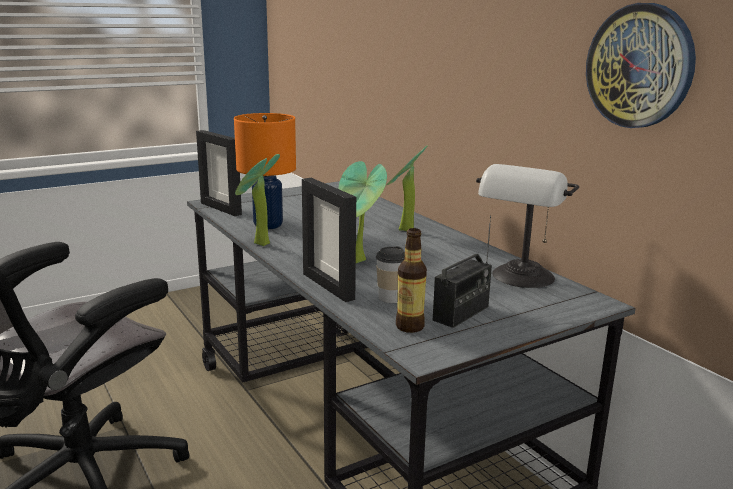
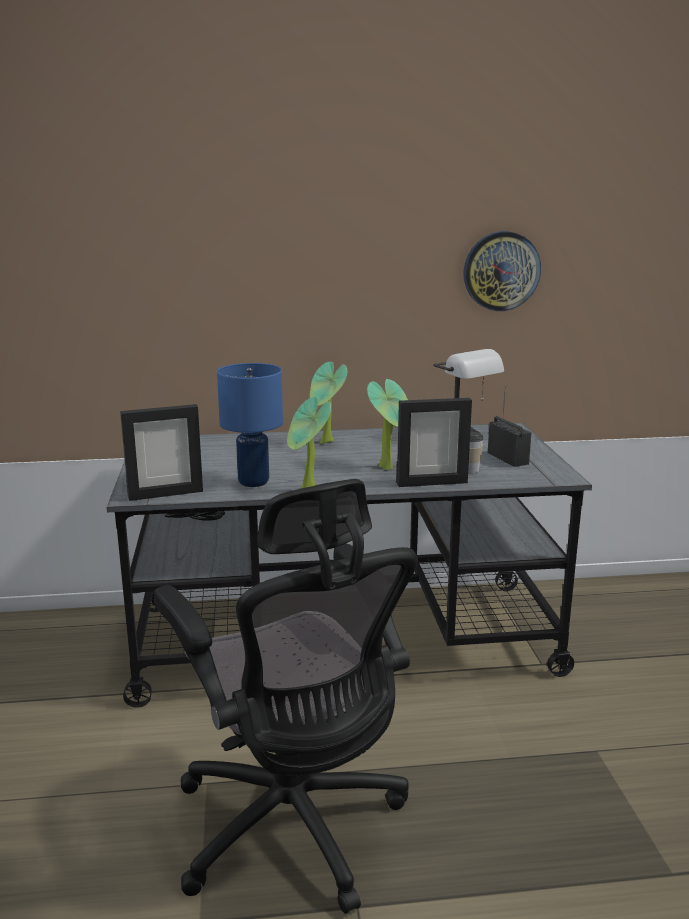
camera: 65 degrees left, 0 degrees up
orange table lamp [234,113,296,229] -> blue table lamp [217,363,283,487]
bottle [396,228,427,333] -> none

